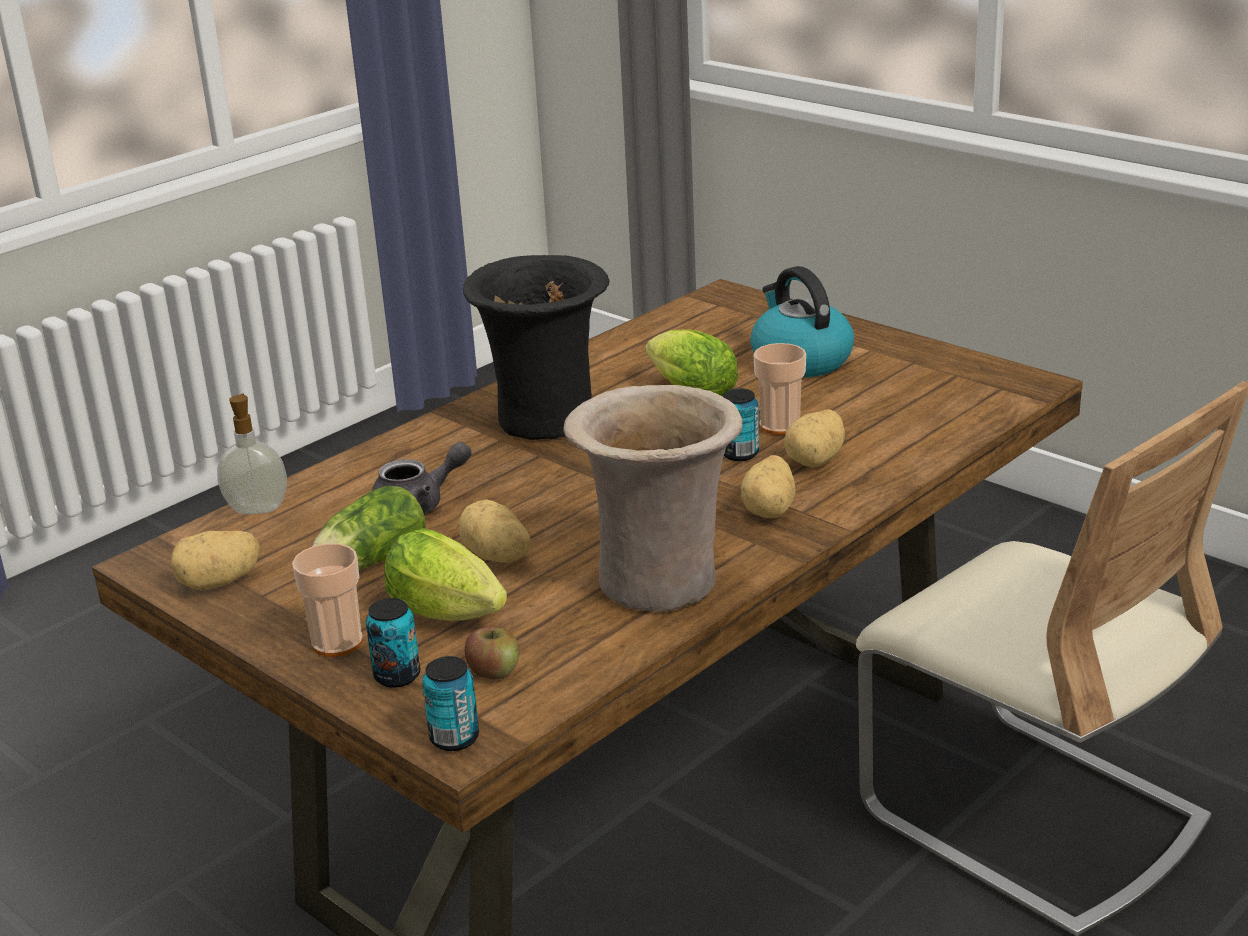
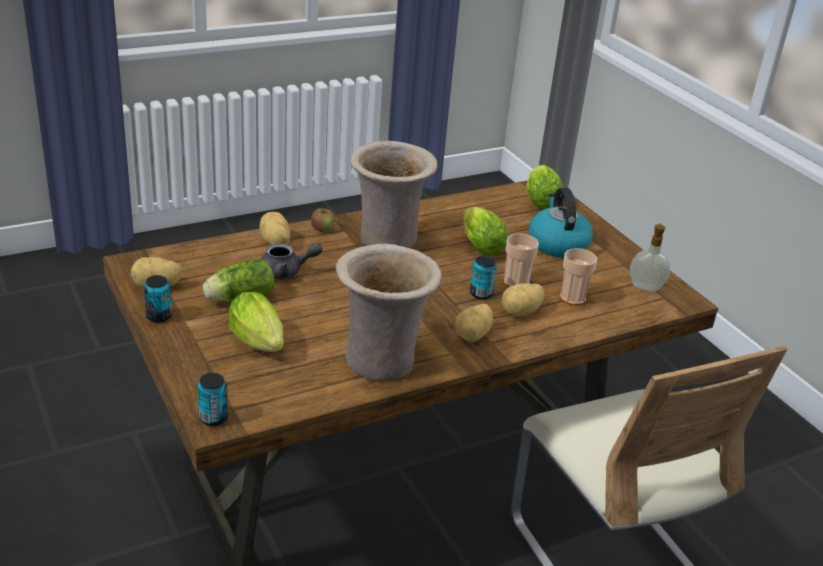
camera: 15 degrees right, 5 degrees up
soap dispenser [217,393,287,514] -> soap dispenser moved to [630,223,670,291]
cup [292,543,363,657] -> cup moved to [560,248,597,306]
can [366,598,420,688] -> can moved to [144,275,172,323]
potato [458,499,531,563] -> potato moved to [260,212,290,245]
black vase [463,255,609,440] -> beige vase [350,141,438,248]
apple [465,626,519,680] -> apple moved to [311,208,335,233]
none -> lettuce [526,165,563,209]

